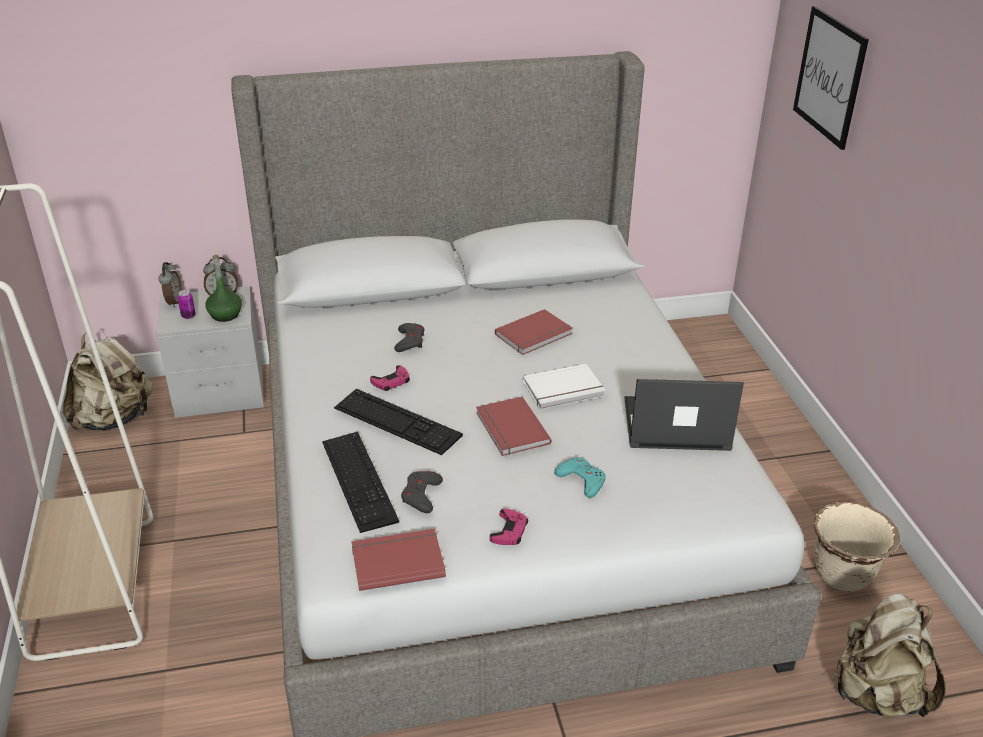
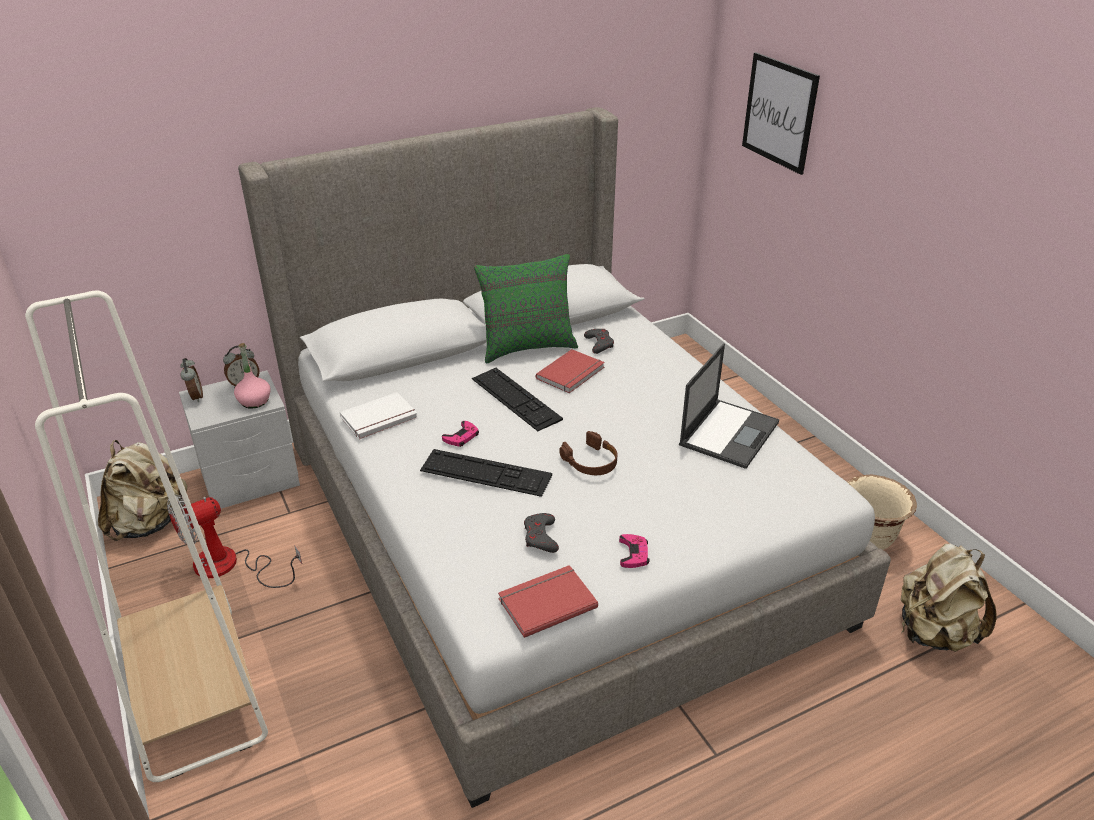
camera: 15 degrees left, 0 degrees up
can [177,290,196,319] -> none
green bottle [205,255,242,322] -> pink bottle [234,343,271,409]
keyboard [322,432,399,533] -> keyboard moved to [472,368,563,431]
grey game controller [394,323,424,352] -> grey game controller moved to [584,329,614,354]
red book [476,396,551,456] -> brown headphones [560,431,617,475]
white book [523,364,605,409] -> white book moved to [340,392,418,440]
turquoise game controller [554,457,606,498] -> none
laptop [624,379,744,451] -> laptop turned 135 degrees clockwise [679,343,779,469]
none -> fan [167,495,302,588]
none -> green pillow [474,254,578,364]

